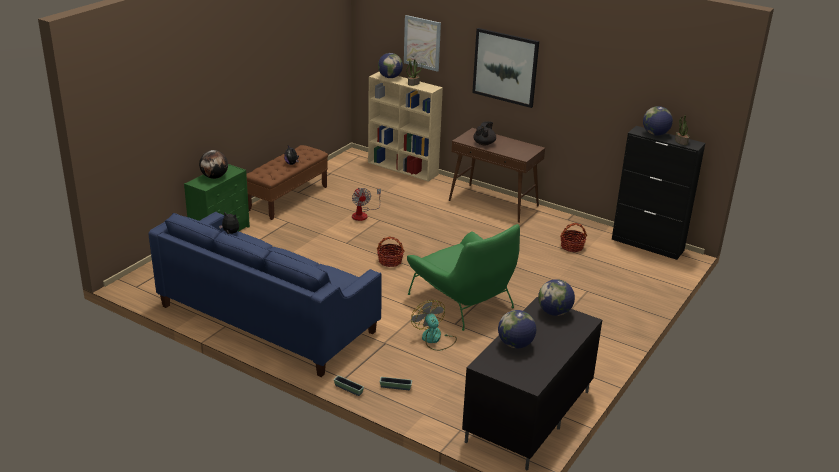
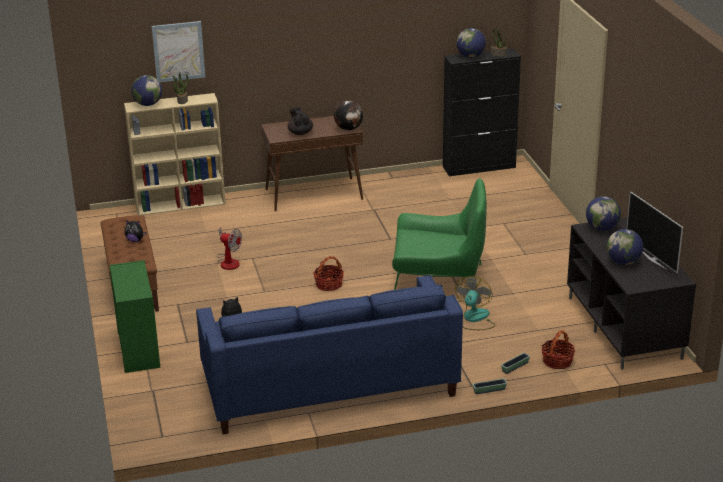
camera: 45 degrees left, 0 degrees up
globe [199,150,228,179] -> globe moved to [334,101,363,130]
fan [411,300,457,351] -> fan turned 90 degrees clockwise [455,276,495,330]
picture [472,28,539,108] -> none
basket [561,223,587,252] -> basket moved to [542,330,575,369]
none -> television [627,191,683,273]

